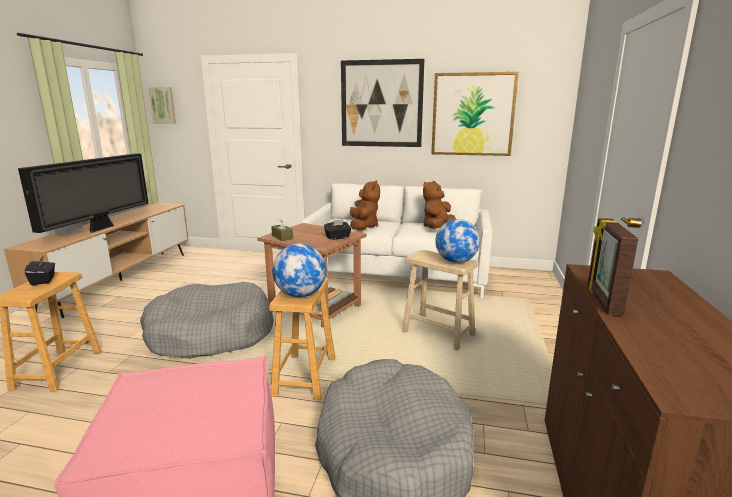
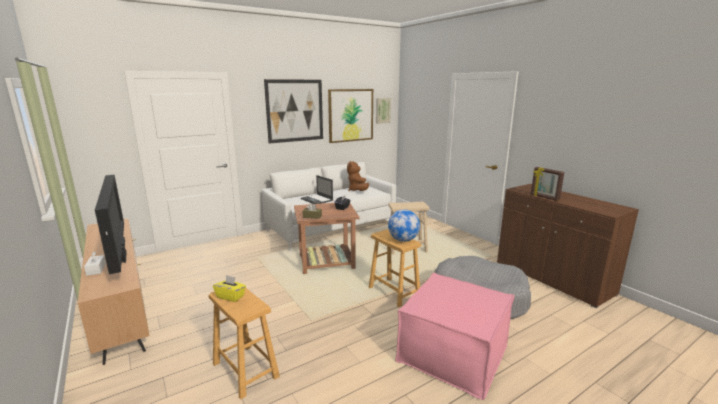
camera: 45 degrees left, 0 degrees up
black tissue box [25,256,55,285] -> yellow tissue box [213,275,246,302]
grey dog bed [140,282,274,359] -> none
picture [148,87,176,124] -> picture moved to [376,98,391,124]
brown plush toy [350,180,380,231] -> laptop [301,175,333,204]
globe [435,219,480,263] -> none

